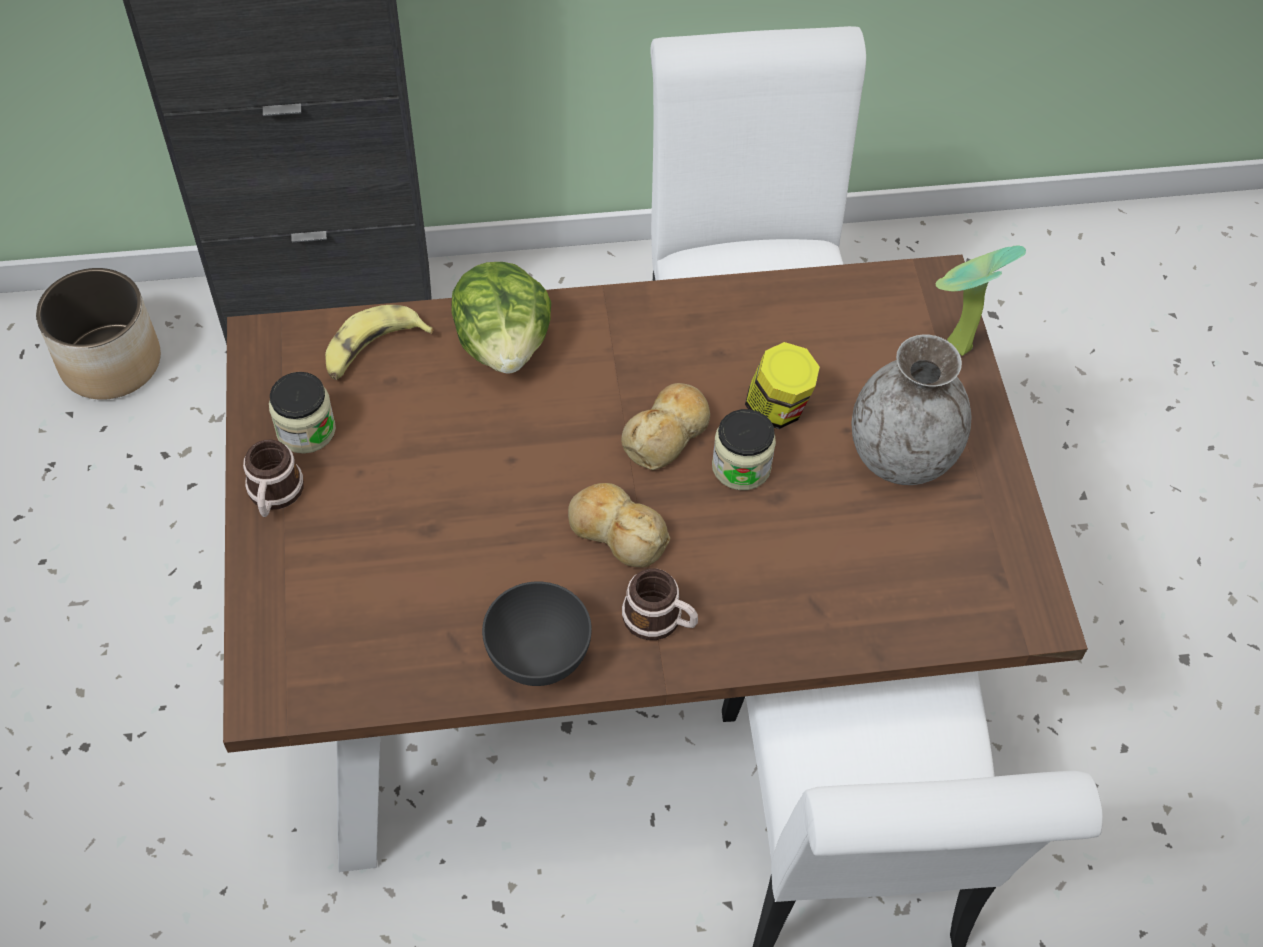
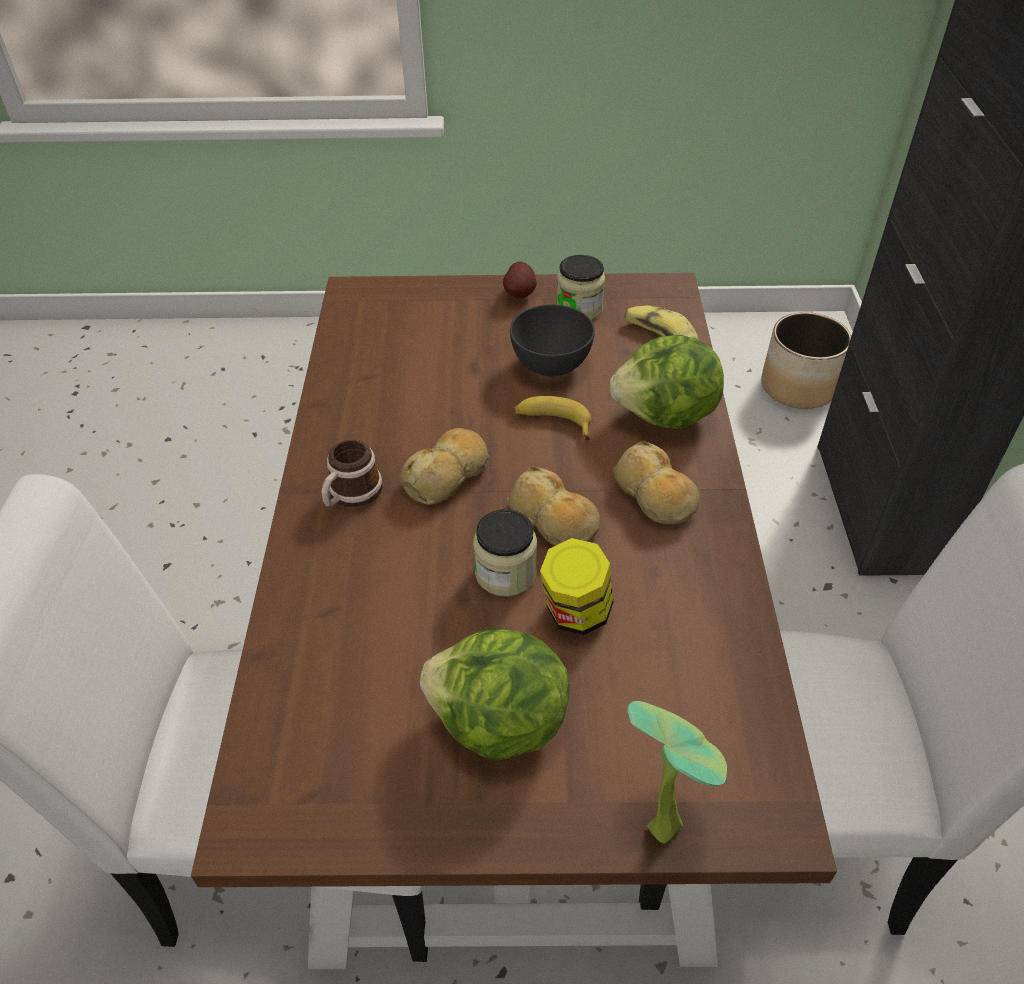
camera: 100 degrees right, 10 degrees down
mug [243,439,304,517] -> potato [503,261,537,298]
grey bowl [482,582,592,686] -> grey bowl moved to [510,304,595,376]
grey vase [851,334,971,485] -> lettuce [420,628,569,761]
none -> banana [513,396,591,440]
none -> bread [613,441,700,525]

